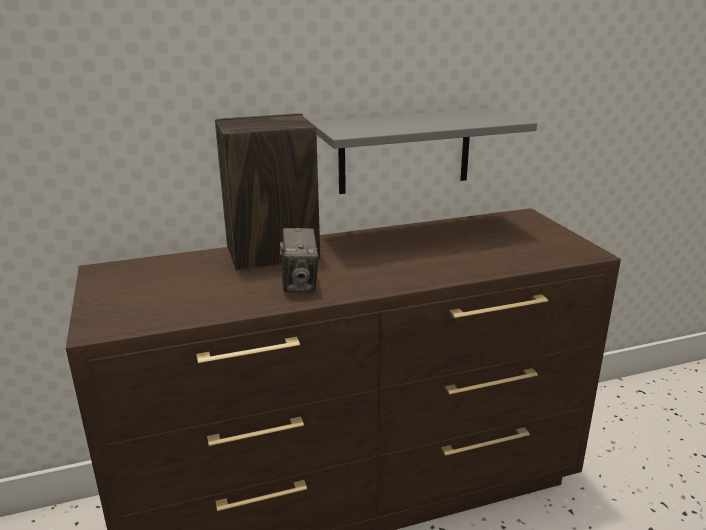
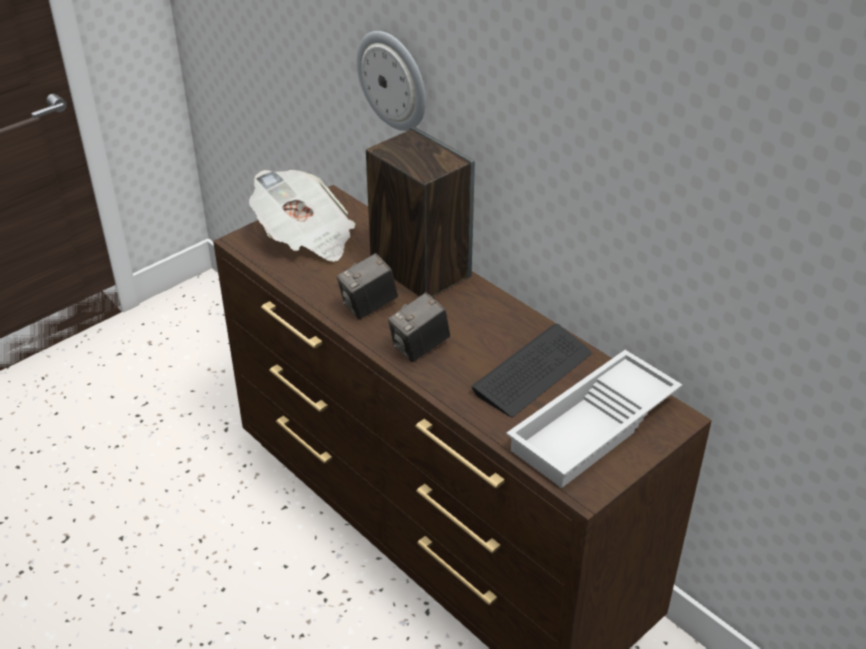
camera: 65 degrees right, 15 degrees up
grey shelf [311,108,537,194] -> none
none -> newspaper [249,170,355,262]
none -> wall clock [357,31,426,131]
none -> camera [388,292,450,362]
none -> keyboard [471,324,592,417]
none -> white tray [506,350,682,488]

